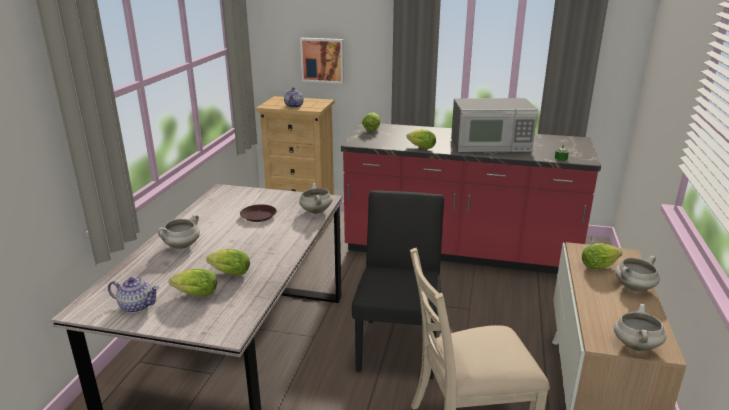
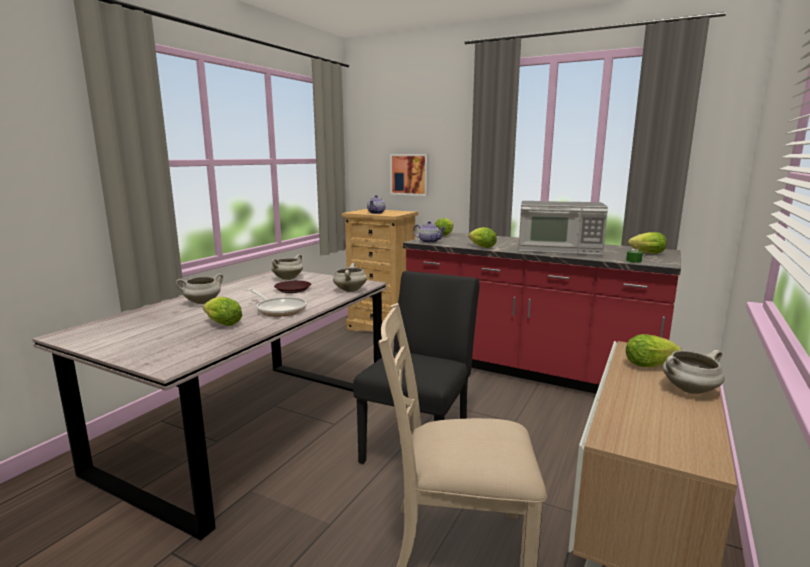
camera: 15 degrees right, 10 degrees down
teapot [108,277,159,313] -> teapot moved to [413,221,446,243]
lettuce [169,269,217,296] -> lettuce moved to [628,232,667,254]
white cooking pot [614,304,667,351] -> white cooking pot moved to [271,254,303,280]
none -> frying pan [247,288,307,317]

